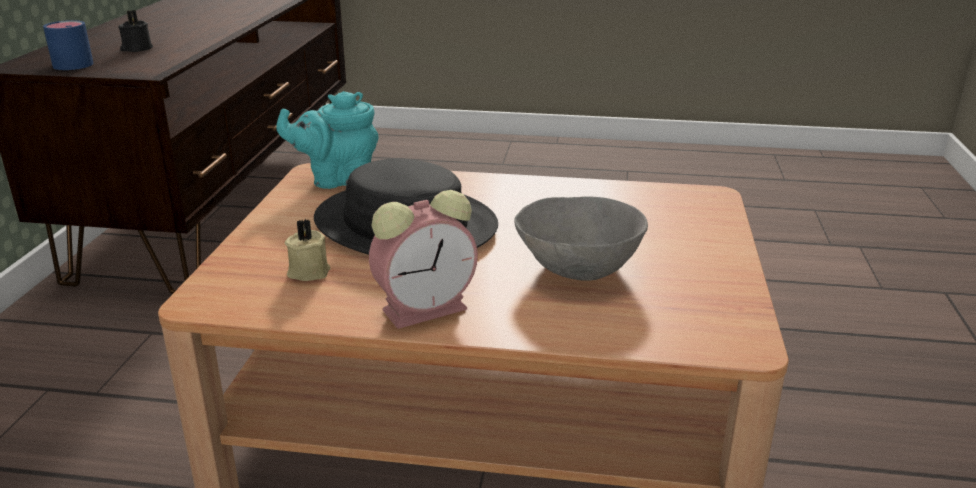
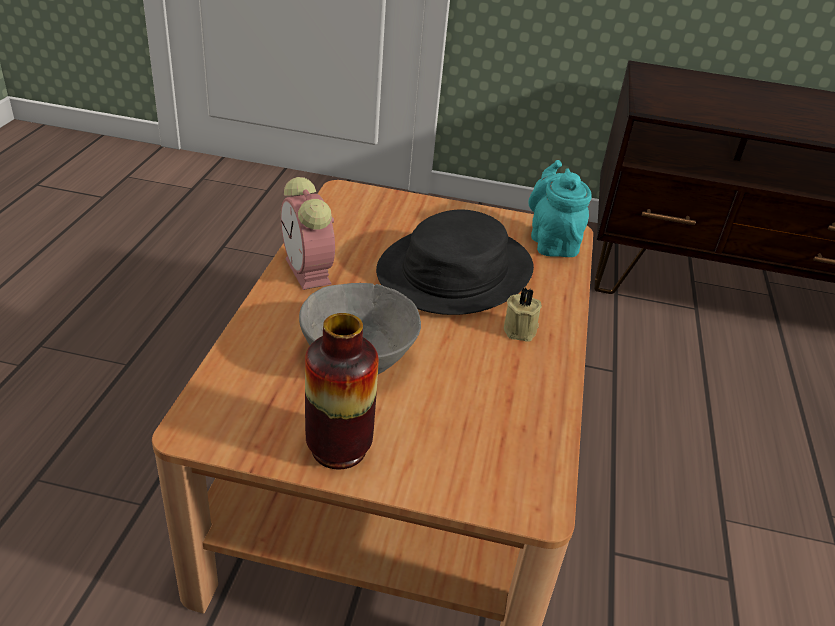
camera: 90 degrees right, 10 degrees up
blue mug [43,20,94,70] -> none
black candle [118,10,153,52] -> none
beige candle [285,219,330,281] -> beige candle moved to [504,287,542,342]
none -> vase [305,313,379,469]

